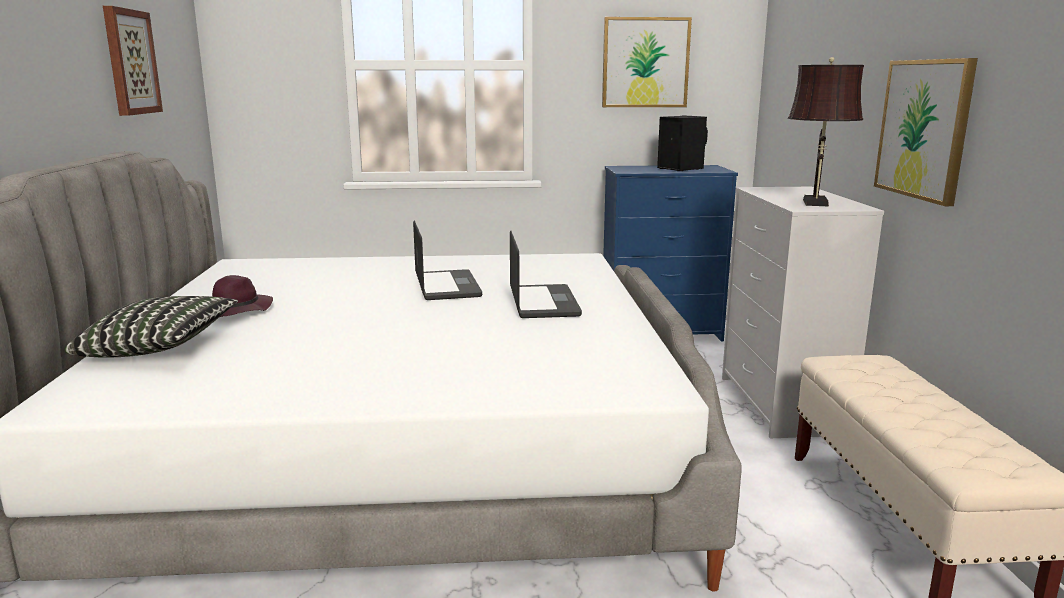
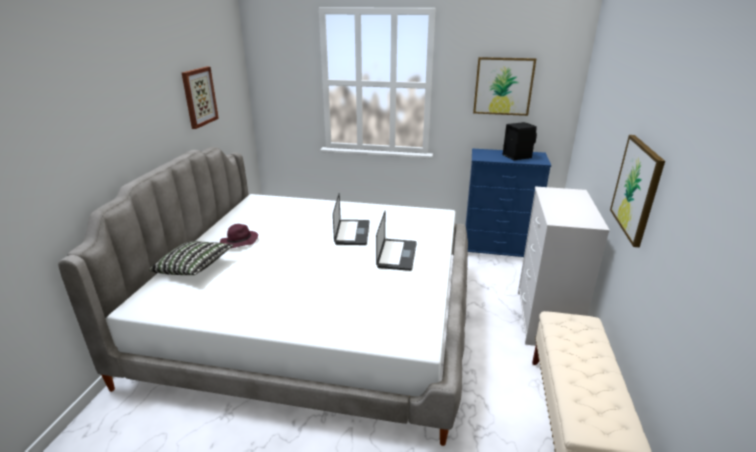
camera: 15 degrees right, 10 degrees up
brown table lamp [788,57,864,207] -> none

